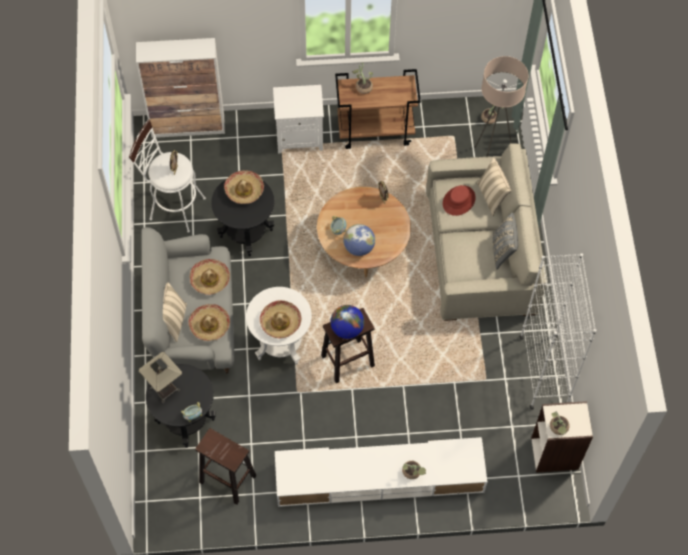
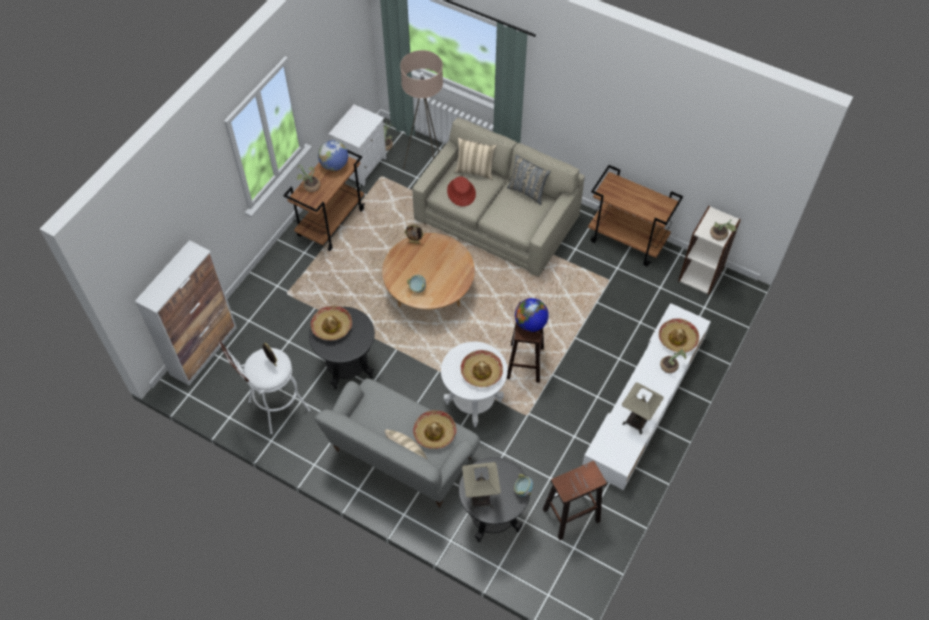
camera: 55 degrees left, 5 degrees down
hat [190,259,230,295] -> hat moved to [659,319,699,352]
white nightstand [273,85,324,153] -> white nightstand moved to [329,105,386,186]
globe [343,224,375,256] -> globe moved to [318,140,348,171]
white bookcase [520,253,596,409] -> brown cart [588,165,683,266]
none -> table lamp [622,382,664,434]

